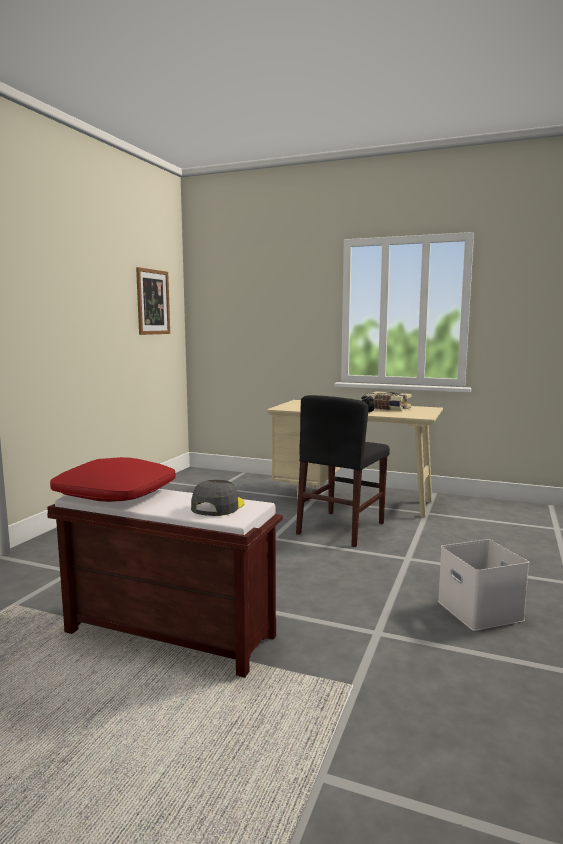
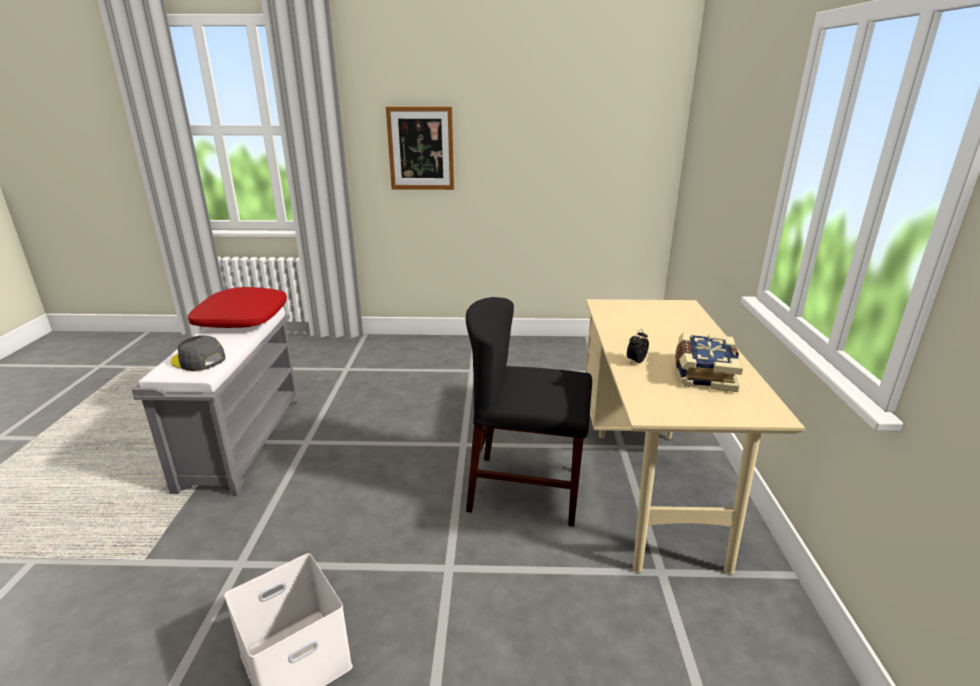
camera: 70 degrees right, 15 degrees up
brown bench [47,489,283,678] -> grey bench [131,307,299,496]
picture [136,267,170,335] -> picture moved to [386,107,454,190]
grey cap [191,480,245,516] -> grey cap turned 150 degrees counterclockwise [171,335,226,371]

